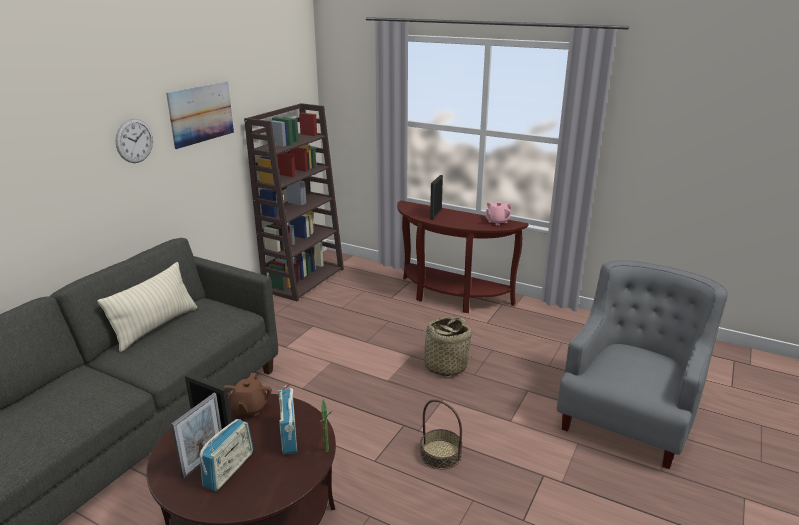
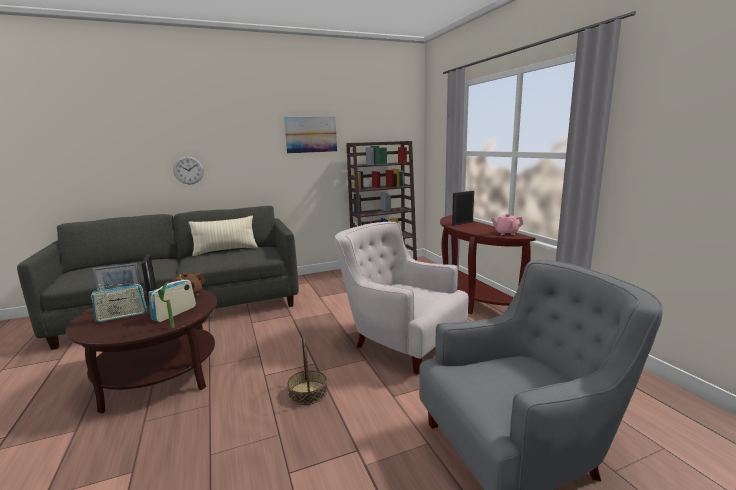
camera: 40 degrees right, 10 degrees down
wall clock [116,119,153,163] -> wall clock moved to [173,156,204,184]
basket [415,316,473,377] -> white armchair [335,222,468,374]

